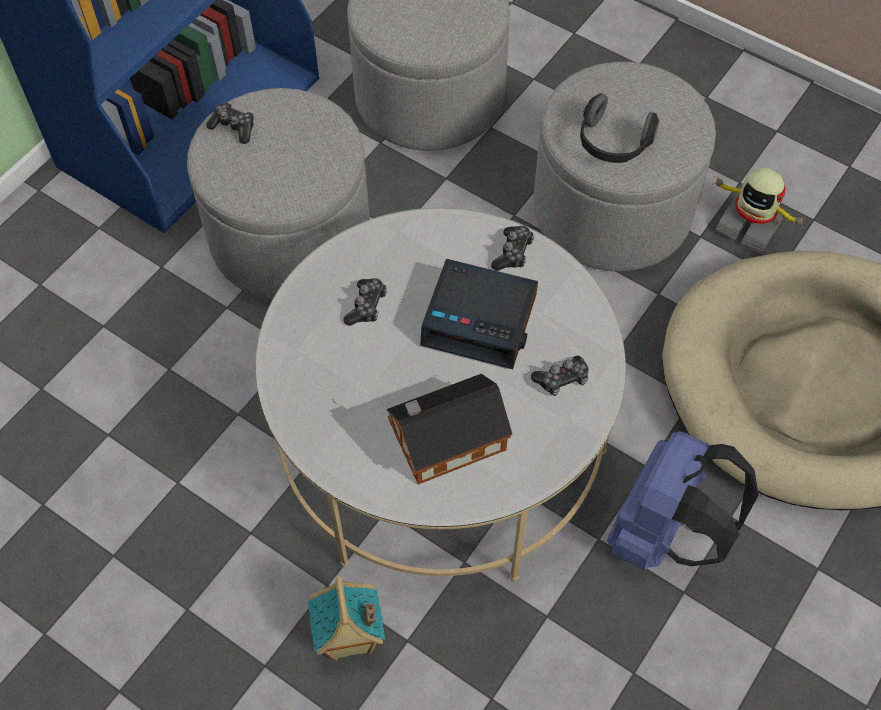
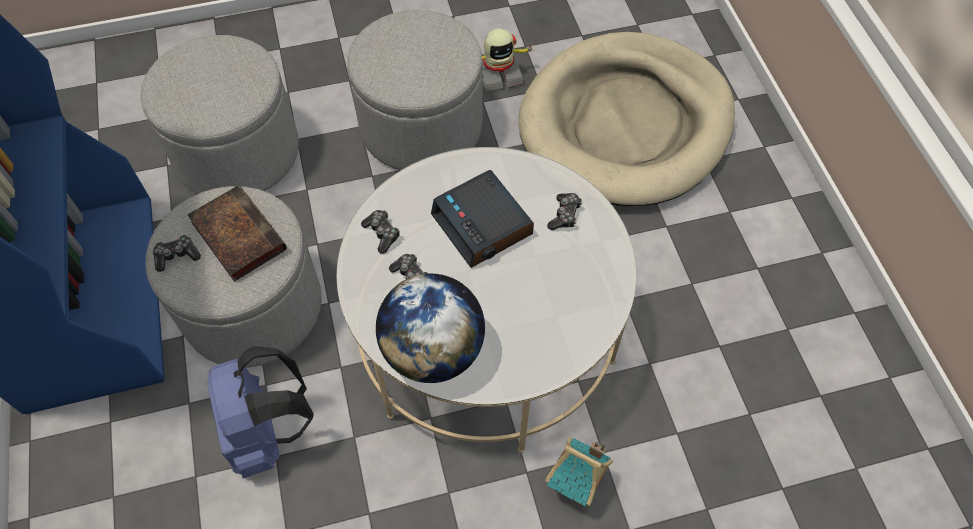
camera: 50 degrees left, 0 degrees up
toy house [386,373,513,485] -> none
alarm clock [420,259,538,369] -> alarm clock turned 90 degrees clockwise [431,170,534,268]
game controller [491,226,534,271] -> game controller moved to [361,210,400,254]
headphones [580,93,660,163] -> none
blue backpack [607,431,759,571] -> blue backpack moved to [208,346,314,478]
none -> book [187,185,287,282]
none -> globe [376,274,485,383]

